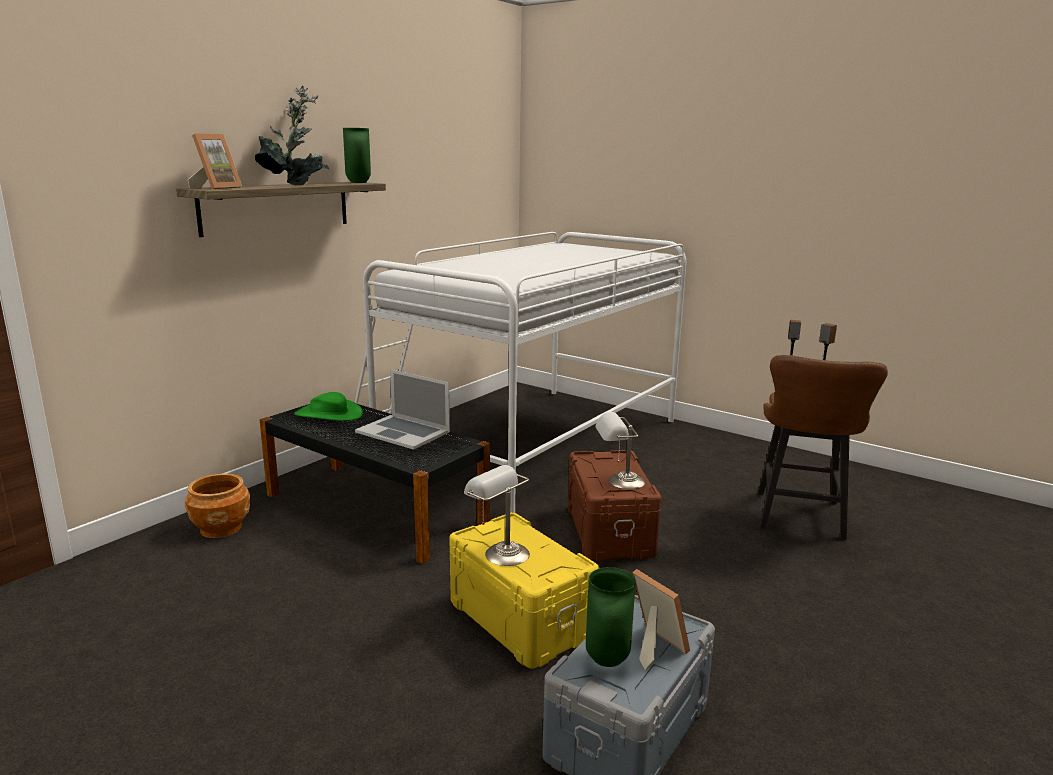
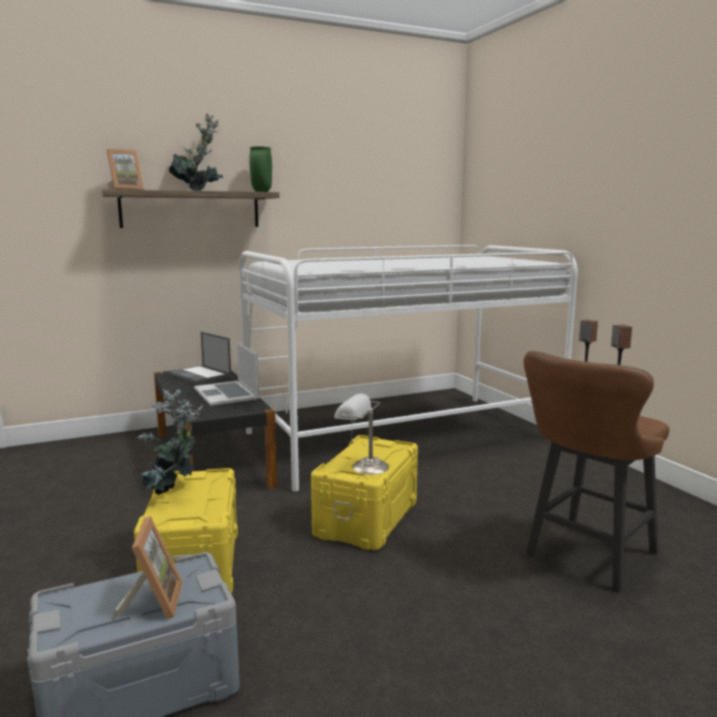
camera: 30 degrees right, 5 degrees down
brown planter [185,474,250,538] -> none
green hat [295,392,363,421] -> laptop [168,332,231,384]
white table lamp [464,465,530,566] -> potted plant [137,389,203,495]
brown storage box [568,450,661,561] -> yellow storage box [311,435,418,550]
green vase [586,567,636,667] -> none

